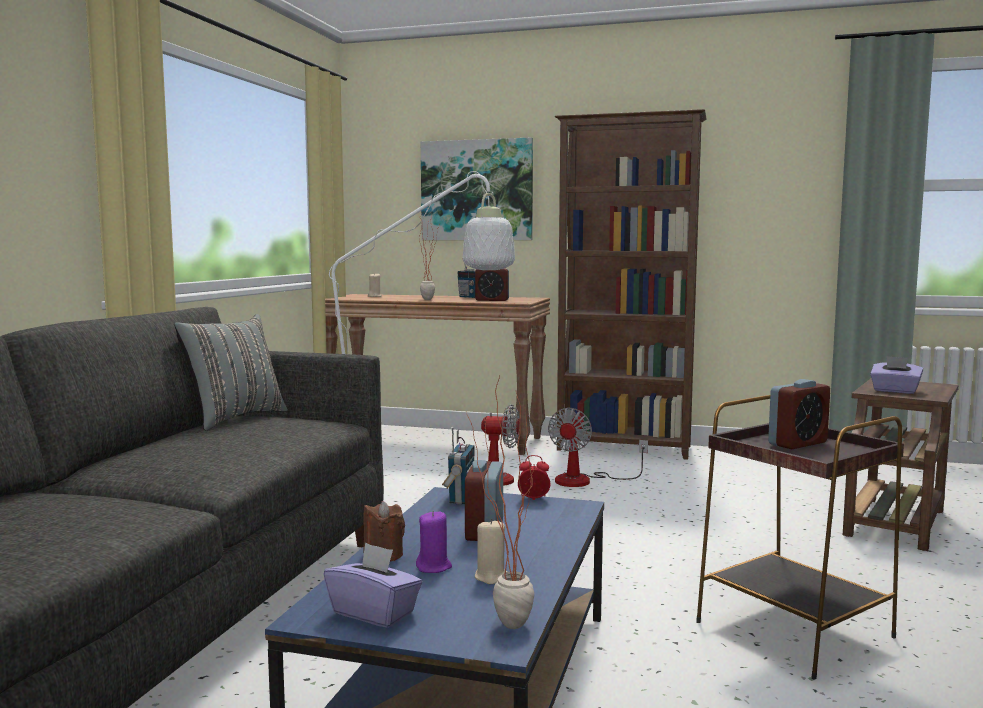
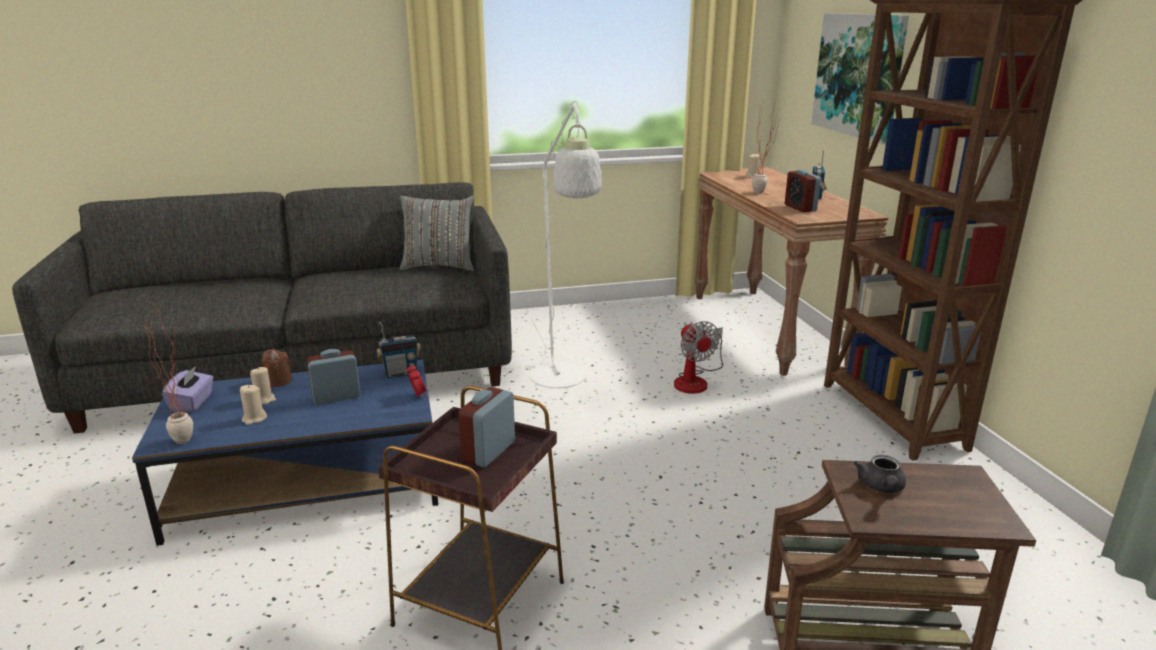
camera: 60 degrees right, 15 degrees up
purple candle [416,510,452,573] -> beige candle [250,367,276,404]
fan [548,408,648,487] -> none
alarm clock [768,379,830,449] -> alarm clock turned 90 degrees clockwise [458,387,515,467]
purple tissue box [870,356,923,394] -> grey teapot [854,455,906,493]

